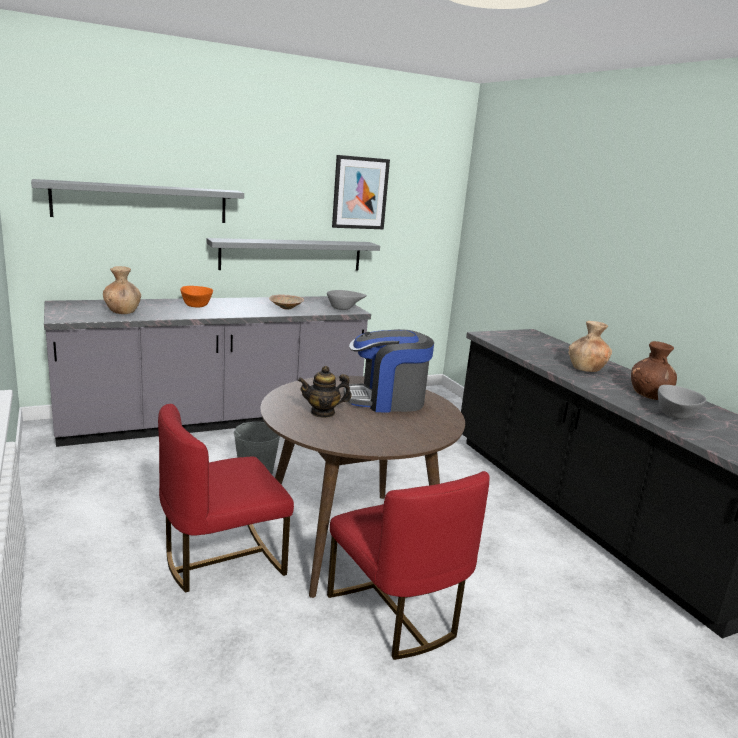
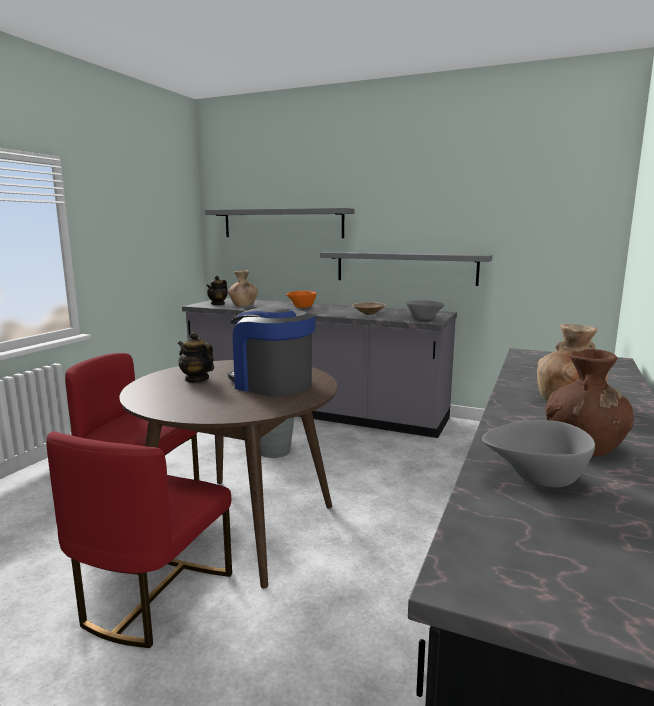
camera: 50 degrees right, 5 degrees down
picture [332,155,390,229] -> none
none -> teapot [206,276,228,305]

